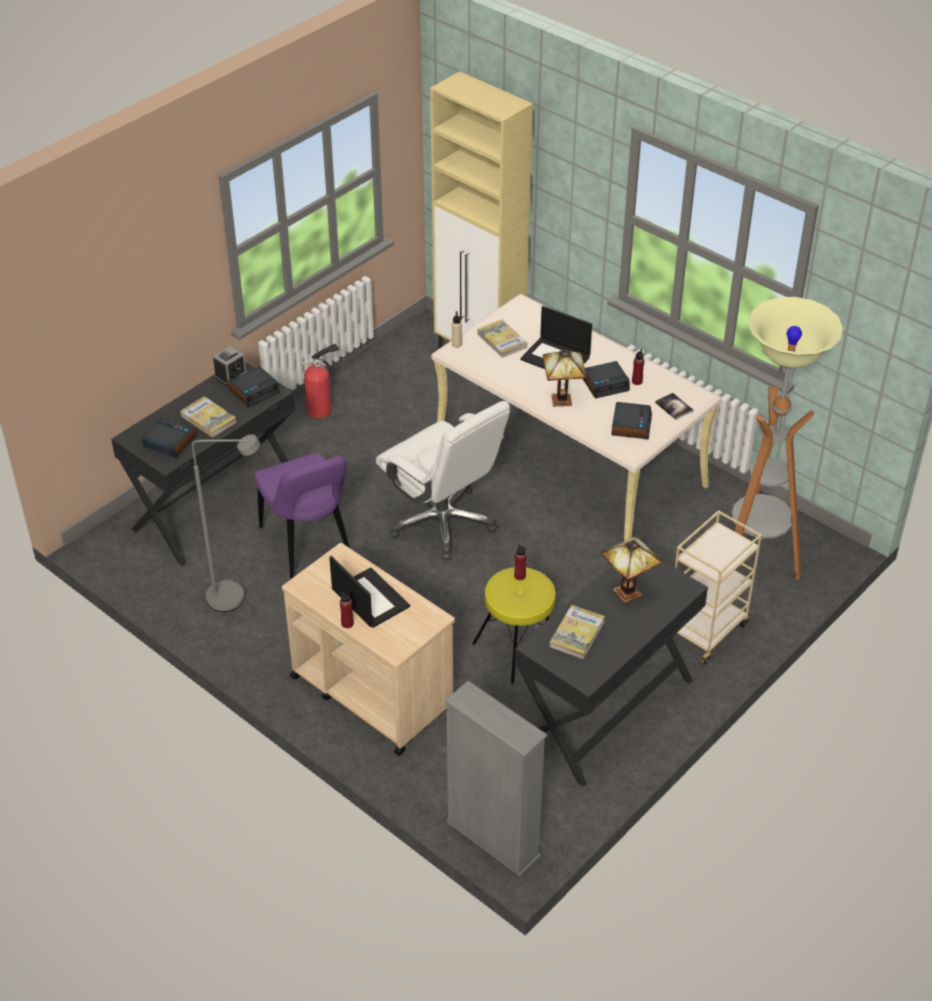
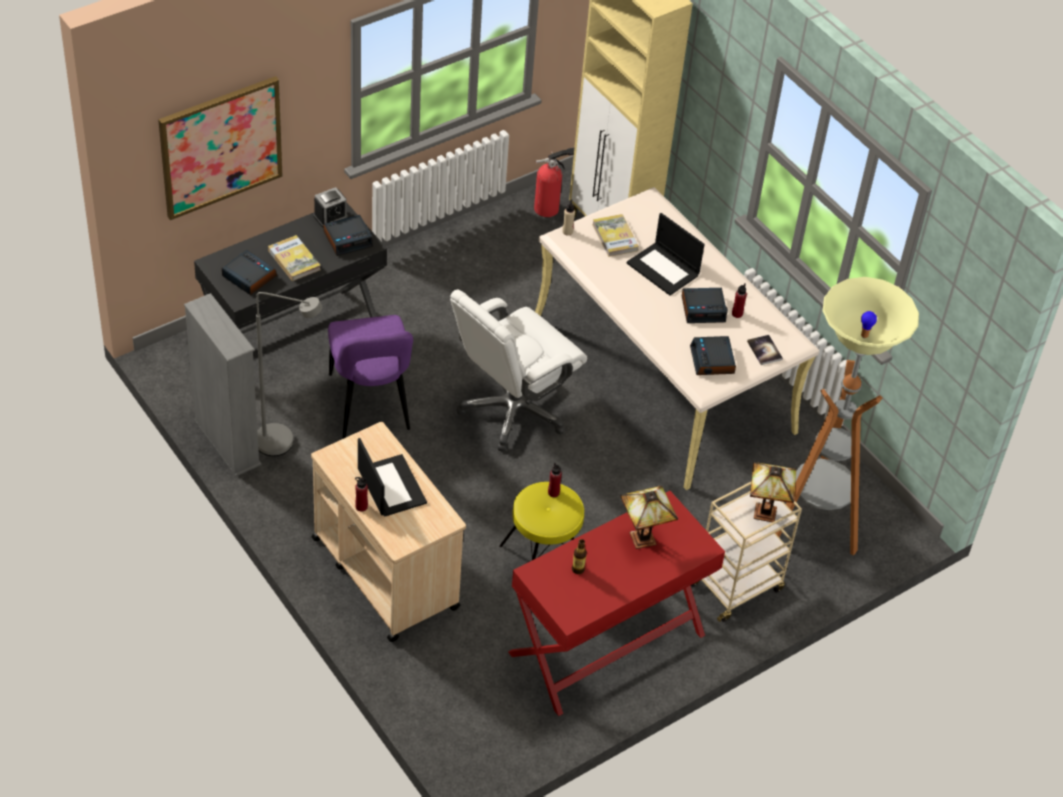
camera: 10 degrees right, 5 degrees up
fire extinguisher [301,344,339,418] -> fire extinguisher moved to [534,147,575,217]
white office chair [376,401,510,560] -> white office chair turned 75 degrees clockwise [450,289,587,452]
grey bookcase [445,681,548,876] -> grey bookcase moved to [184,293,261,476]
black desk [515,560,708,787] -> red desk [508,491,725,716]
table lamp [543,350,587,407] -> table lamp moved to [750,462,796,522]
book [549,605,605,659] -> bottle [572,539,587,574]
alarm clock [611,402,652,439] -> alarm clock turned 150 degrees clockwise [690,336,736,375]
none -> picture [158,76,283,220]

